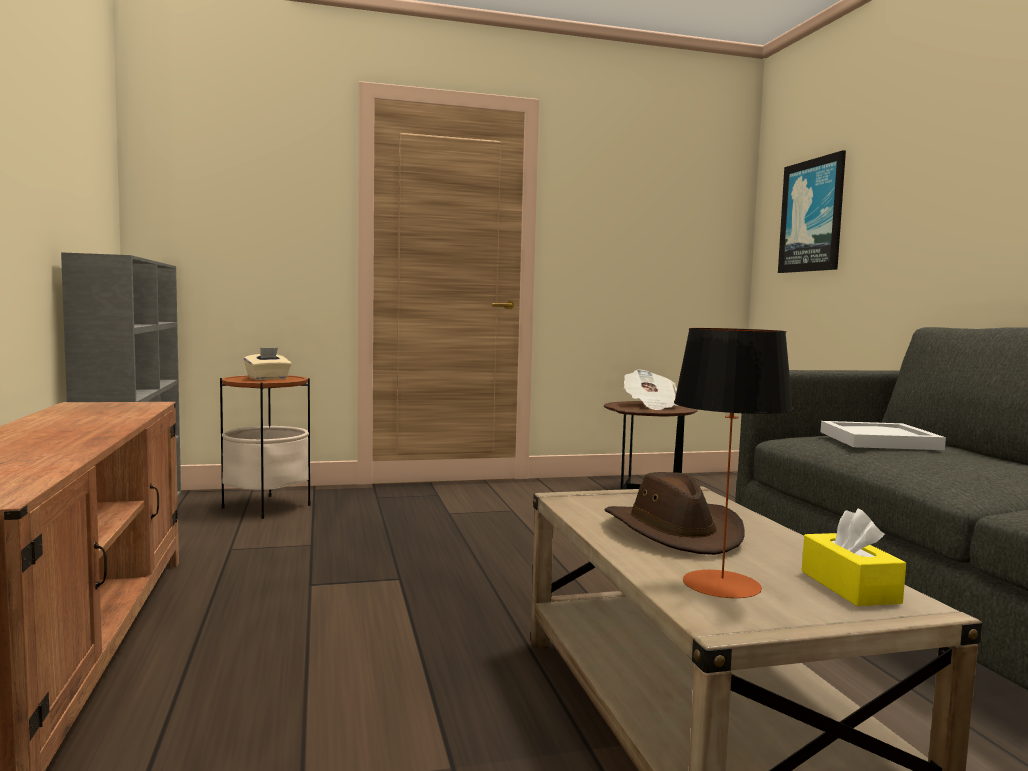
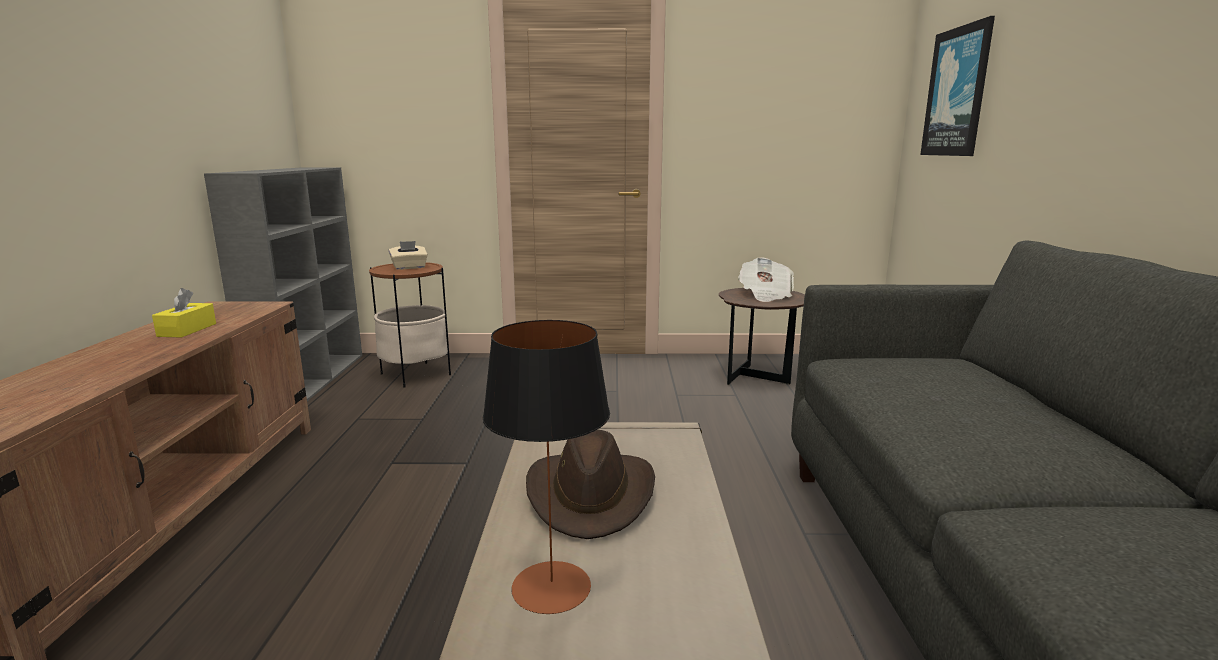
camera: 15 degrees right, 10 degrees up
yellow tissue box [802,509,906,606] -> yellow tissue box moved to [152,288,216,337]
white tray [821,421,946,450] -> none

